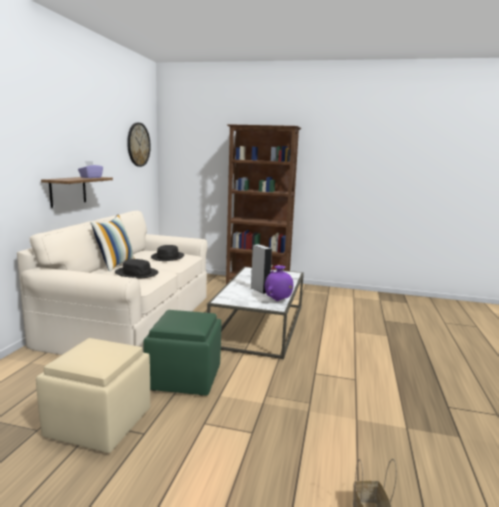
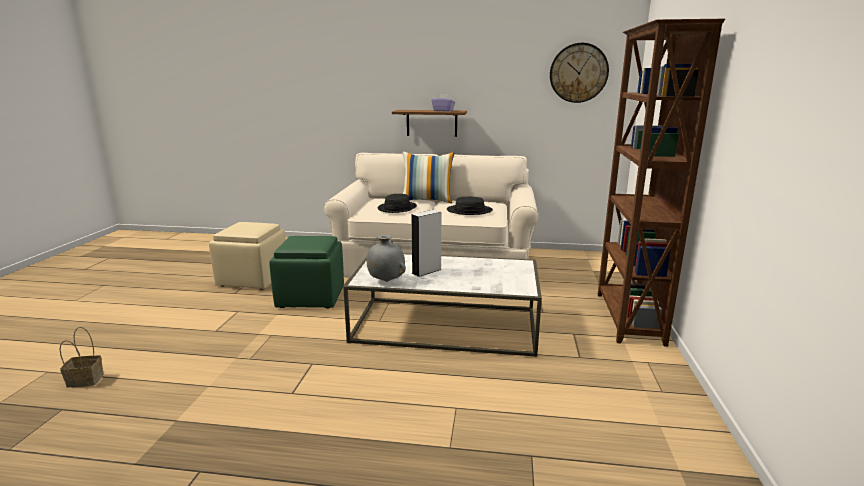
camera: 85 degrees right, 5 degrees up
purple vase [265,265,293,301] -> grey vase [366,235,406,282]

